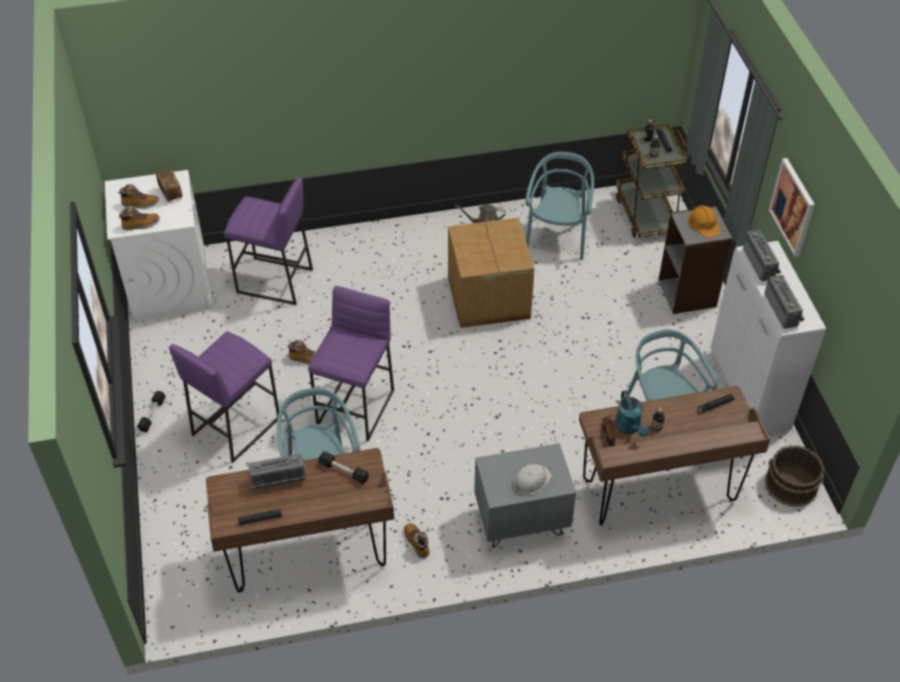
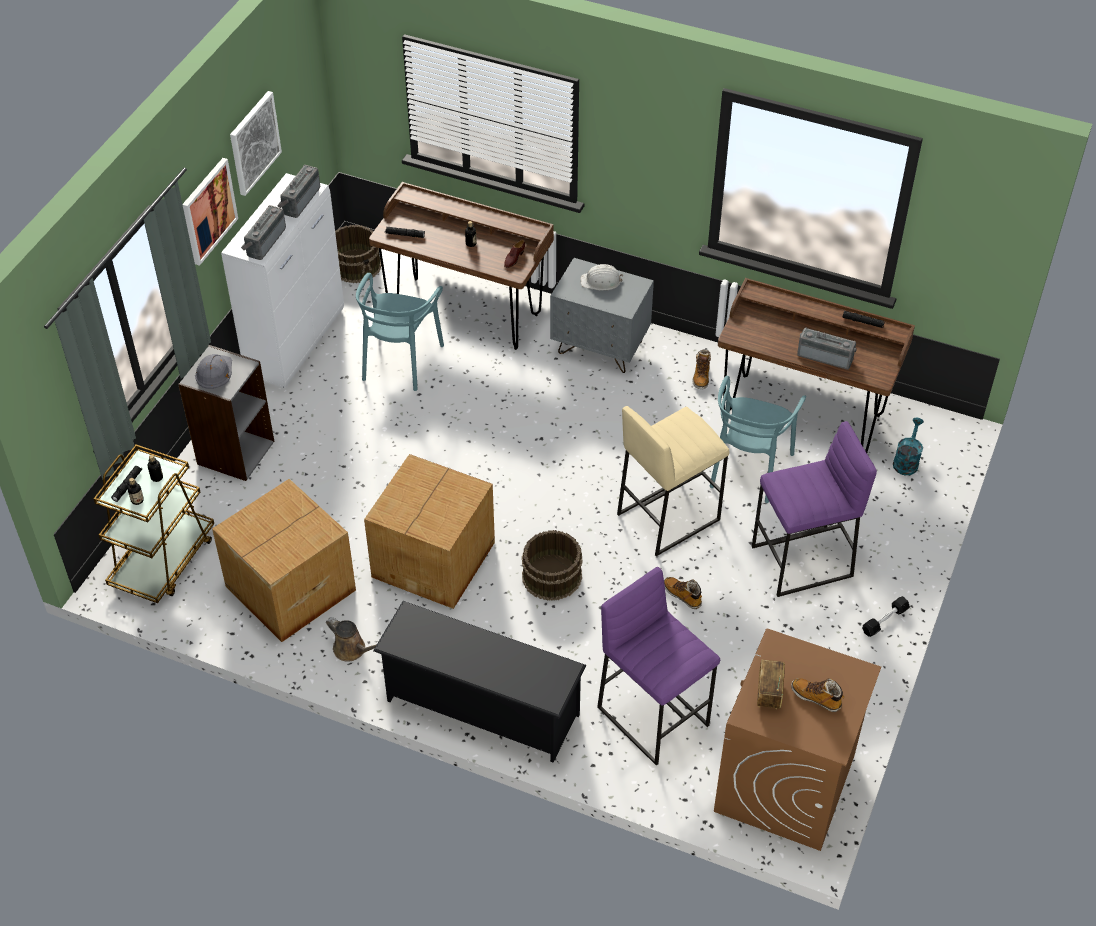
camera: 145 degrees left, 0 degrees up
white washing machine [105,170,212,321] -> brown washing machine [714,629,881,851]
boot [118,206,160,230] -> none
purple stool [308,286,394,441] -> beige stool [617,406,730,556]
black dumbbell [319,451,369,484] -> none
turquoise chair [526,152,594,260] -> cardboard box [212,479,356,642]
turquoise watering can [616,390,649,437] -> turquoise watering can moved to [893,418,924,475]
orange hard hat [688,205,721,238] -> grey hard hat [195,354,232,389]
none -> picture [230,91,282,196]
none -> black shoe rack [373,601,586,762]
none -> brown bucket [522,530,583,601]

